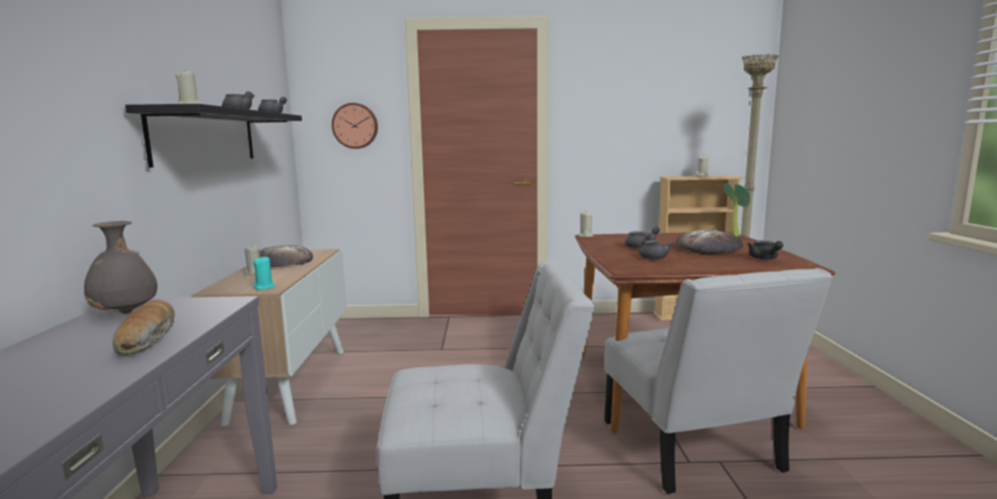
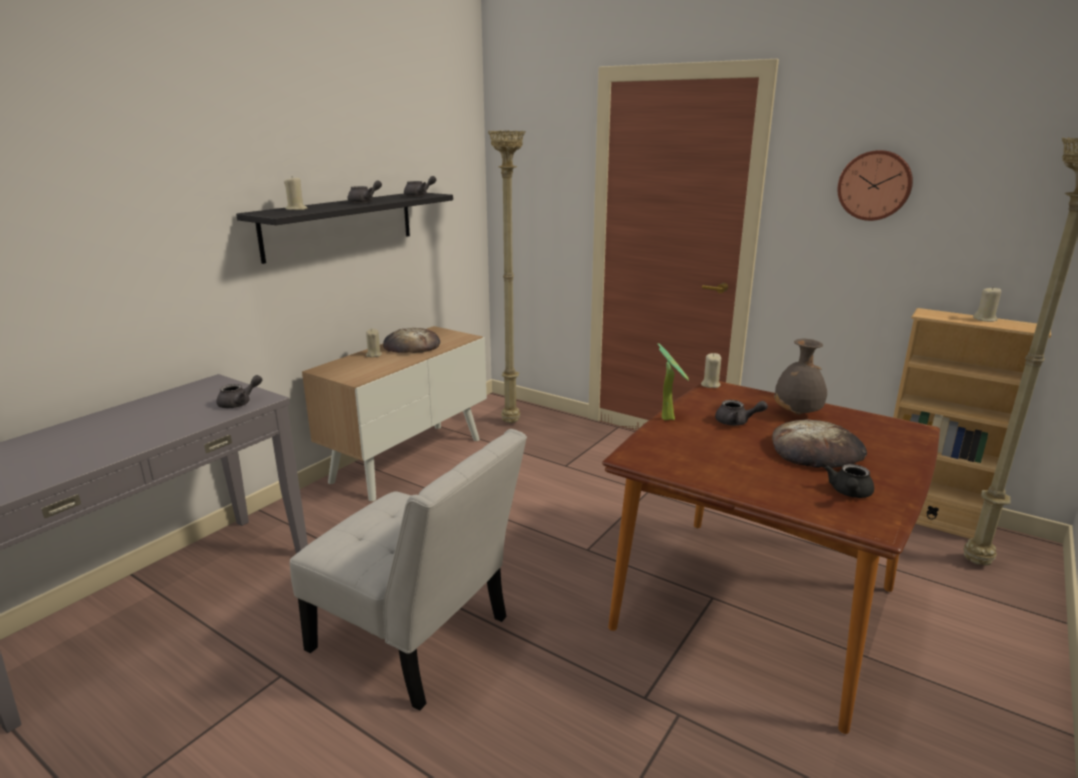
camera: 35 degrees right, 10 degrees up
grey vase [84,221,158,314] -> grey vase moved to [774,339,827,414]
bread [112,300,175,356] -> none
turquoise candle [253,256,275,290] -> none
wall clock [332,103,378,149] -> wall clock moved to [838,150,913,221]
white chair [604,268,833,494] -> none
grey teapot [639,233,673,259] -> grey teapot moved to [216,375,262,408]
potted plant [724,183,750,237] -> potted plant moved to [658,343,689,420]
none -> beige floor lamp [488,130,526,423]

